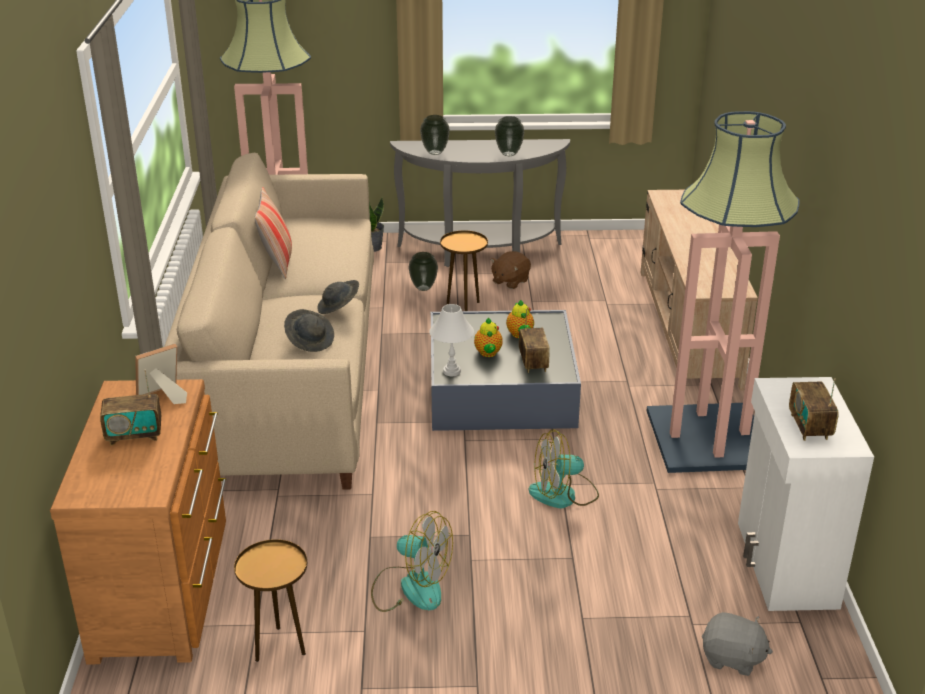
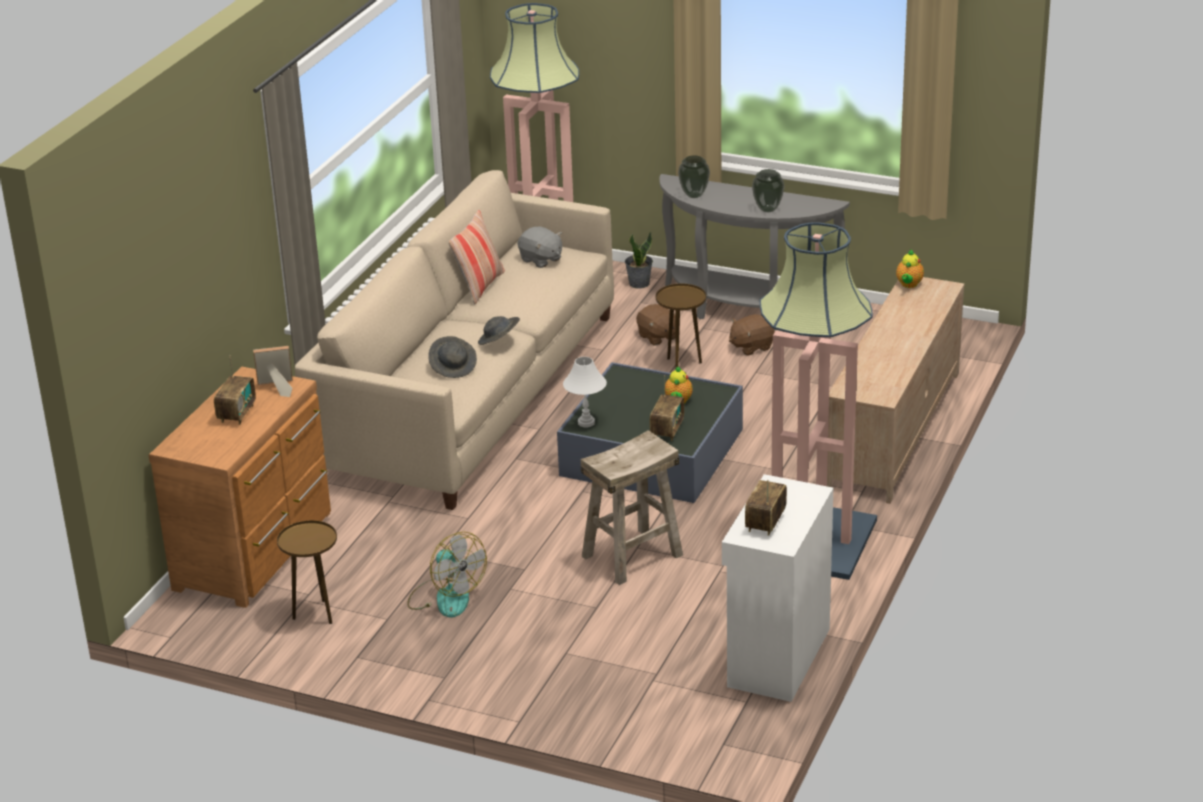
camera: 25 degrees right, 0 degrees up
radio [100,369,161,446] -> radio turned 90 degrees counterclockwise [214,355,256,425]
vase [408,252,438,291] -> brown plush toy [636,304,675,346]
teapot [474,318,503,357] -> teapot moved to [896,250,924,288]
fan [529,429,599,508] -> beige stool [581,430,683,585]
grey plush toy [702,612,773,676] -> grey plush toy moved to [518,227,562,268]

